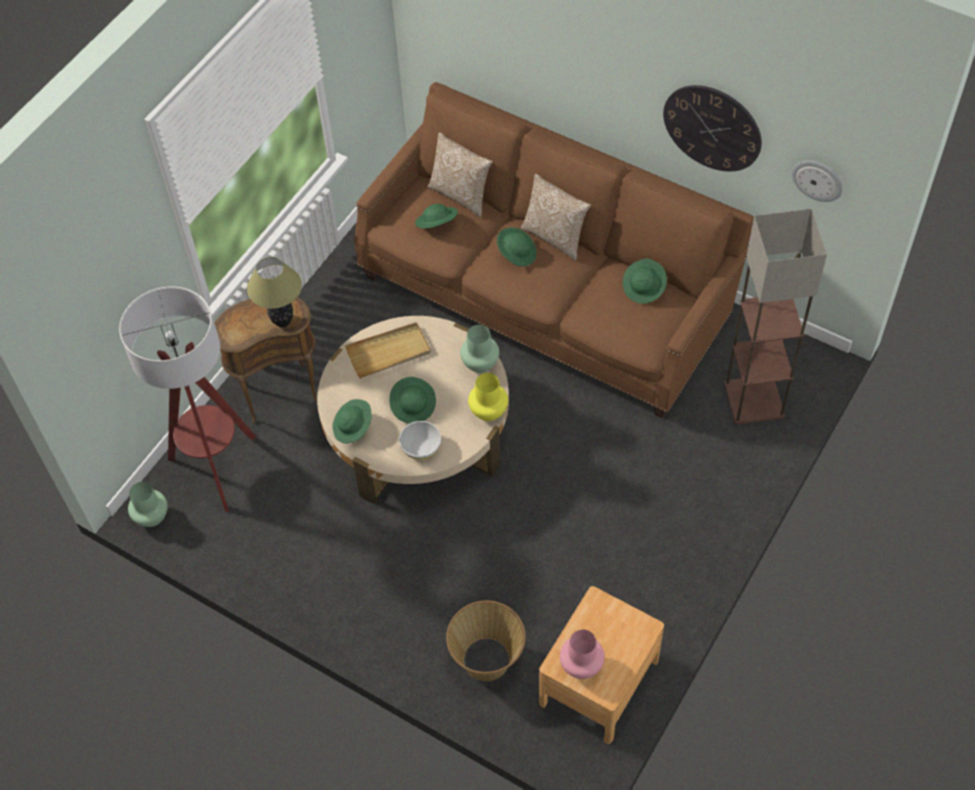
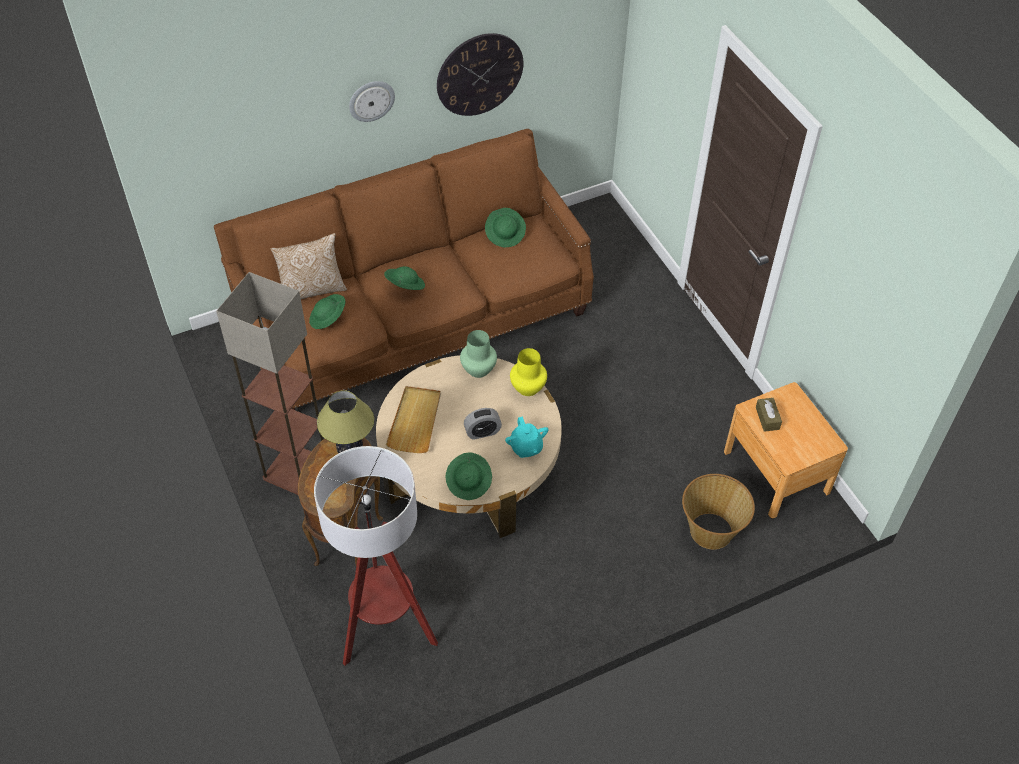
camera: 60 degrees left, 5 degrees down
green vase [128,482,168,527] -> none
green hat [389,377,436,424] -> alarm clock [464,408,502,440]
white bowl [399,421,441,460] -> turquoise teapot [505,417,549,458]
pillow [521,174,591,261] -> none
pink vase [560,630,605,679] -> none
floor lamp [724,209,827,425] -> floor lamp moved to [216,272,324,495]
wall clock [792,160,843,202] -> wall clock moved to [349,81,395,122]
none -> brown tissue box [756,398,782,432]

